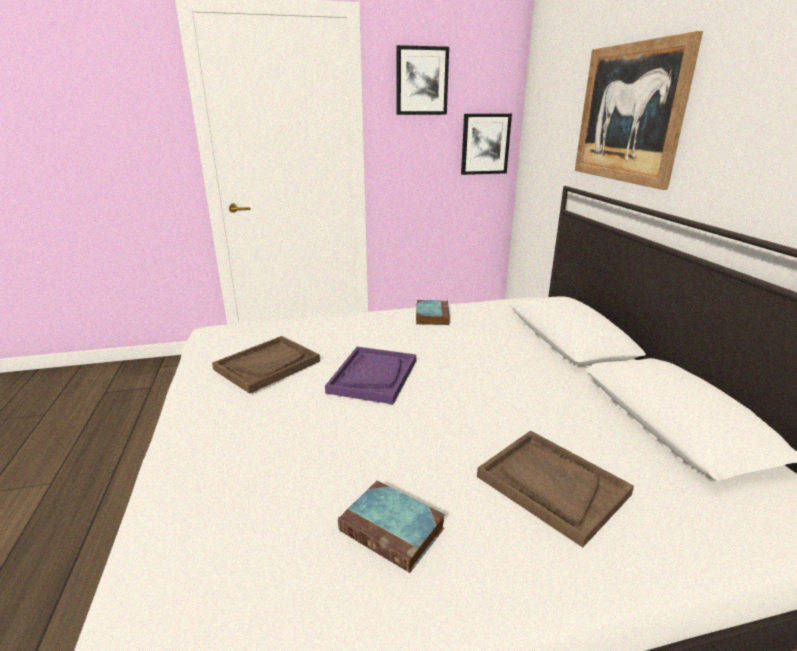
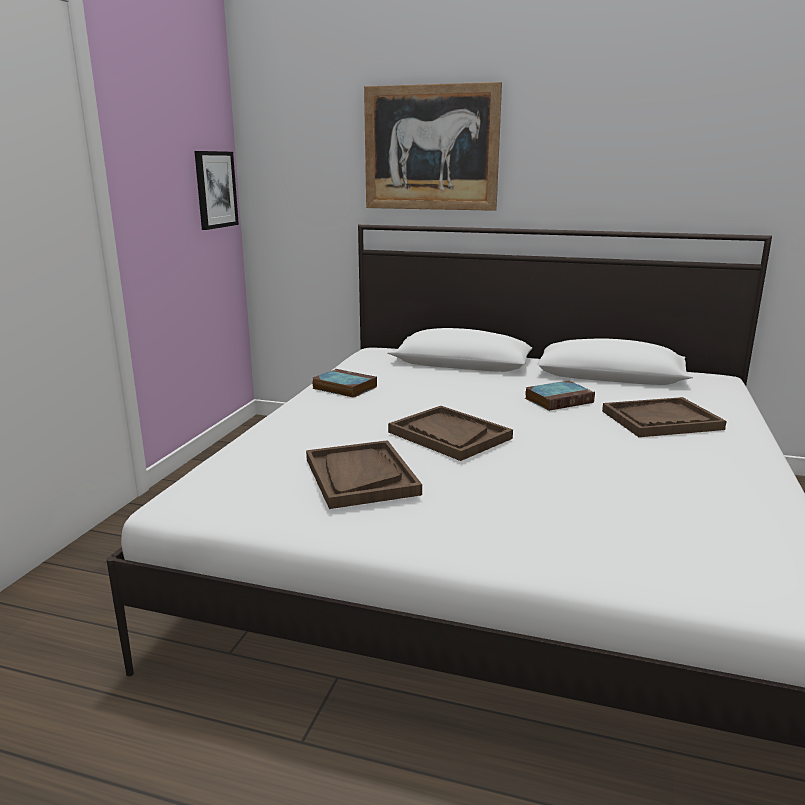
camera: 60 degrees left, 5 degrees down
purple tray [325,347,416,404] -> brown tray [388,406,513,461]
book [338,480,445,573] -> book moved to [525,381,595,411]
picture [396,45,449,115] -> none

